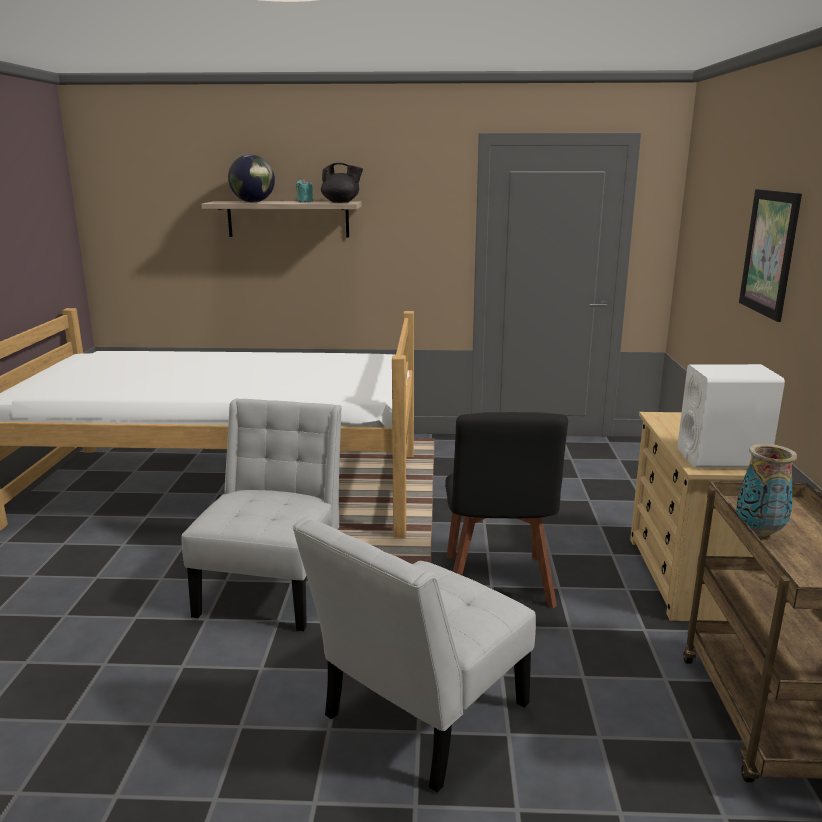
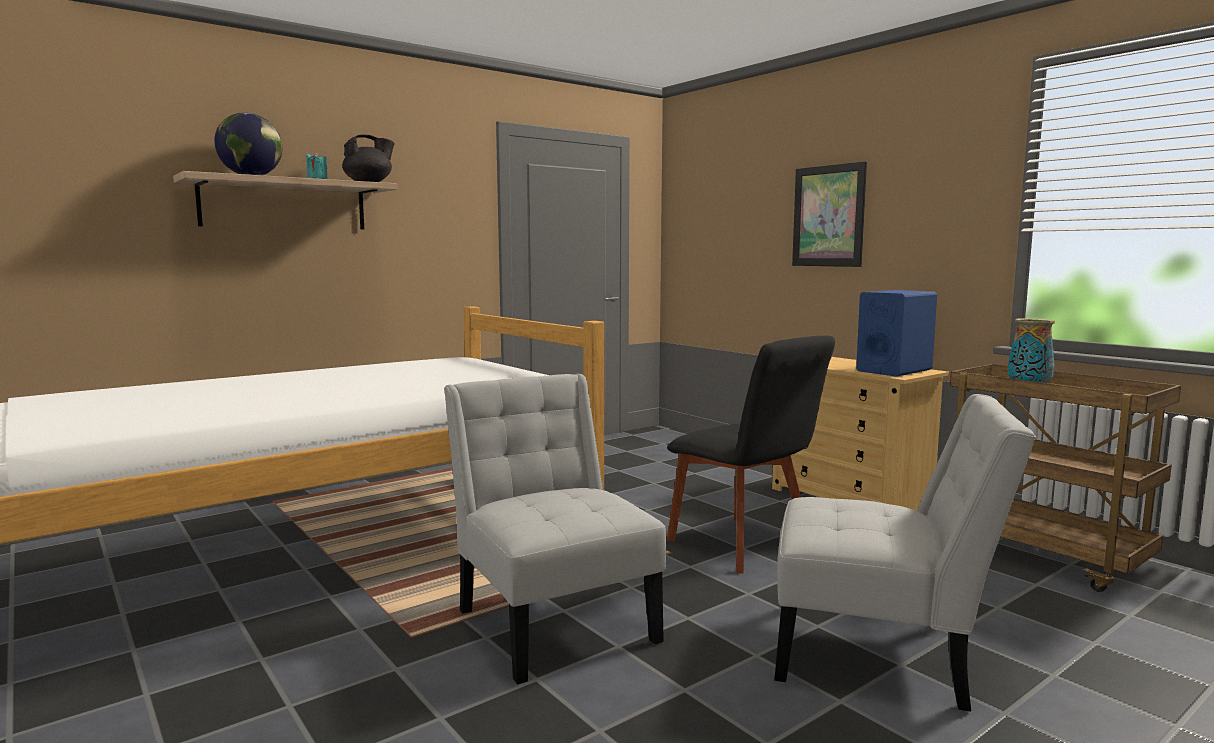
camera: 40 degrees left, 10 degrees down
white chair [293,516,536,793] -> white chair turned 75 degrees counterclockwise [774,394,1036,712]
white speaker [678,364,785,468] -> blue speaker [856,290,937,377]

